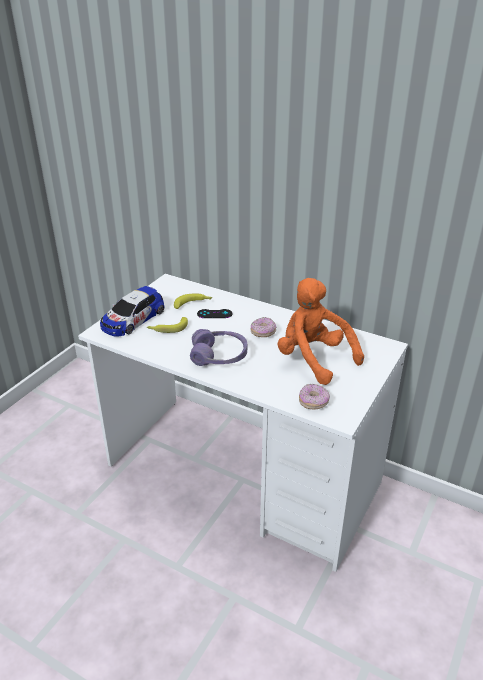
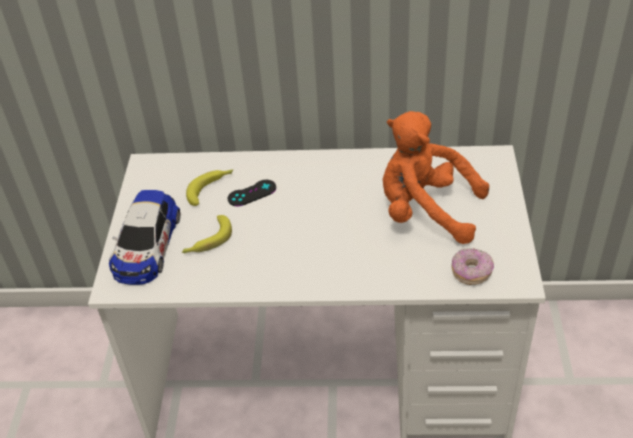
camera: 25 degrees left, 10 degrees up
purple headphones [190,329,247,366] -> none
donut [251,317,276,337] -> none

